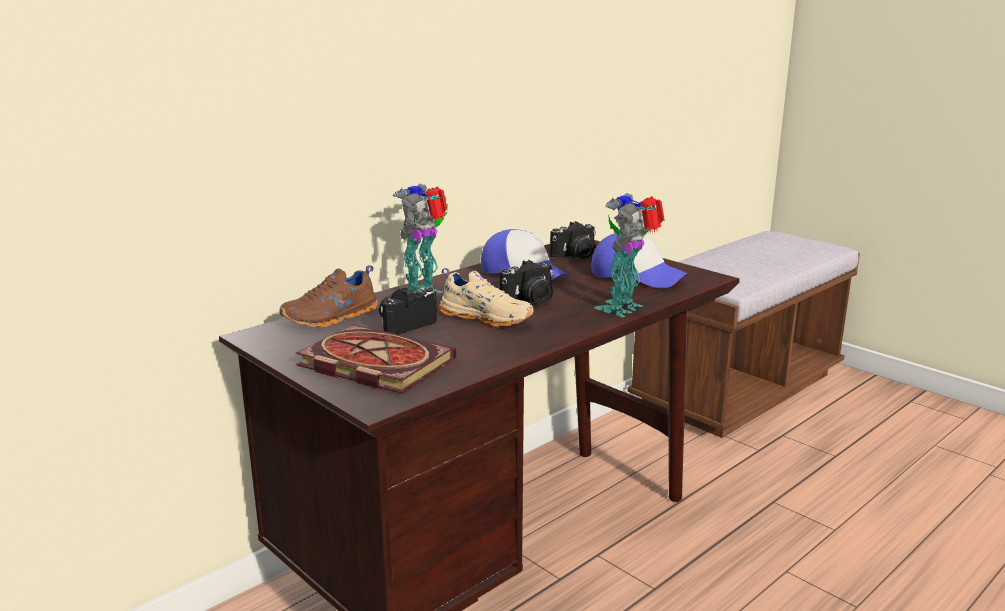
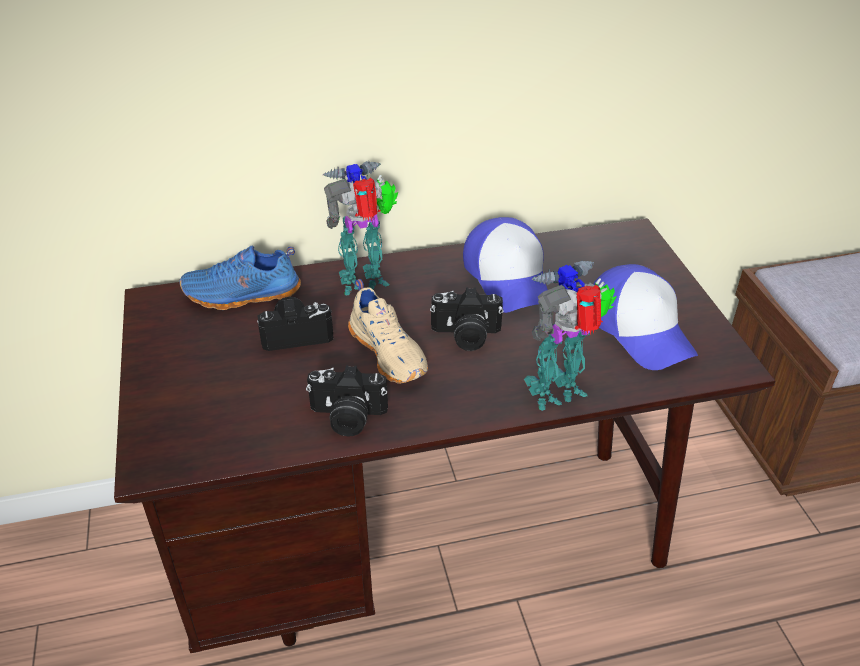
camera: 30 degrees right, 20 degrees up
brown shoe [279,265,378,327] -> blue shoe [179,246,301,310]
book [296,324,457,394] -> none
camera [550,221,596,259] -> camera moved to [306,365,388,437]

